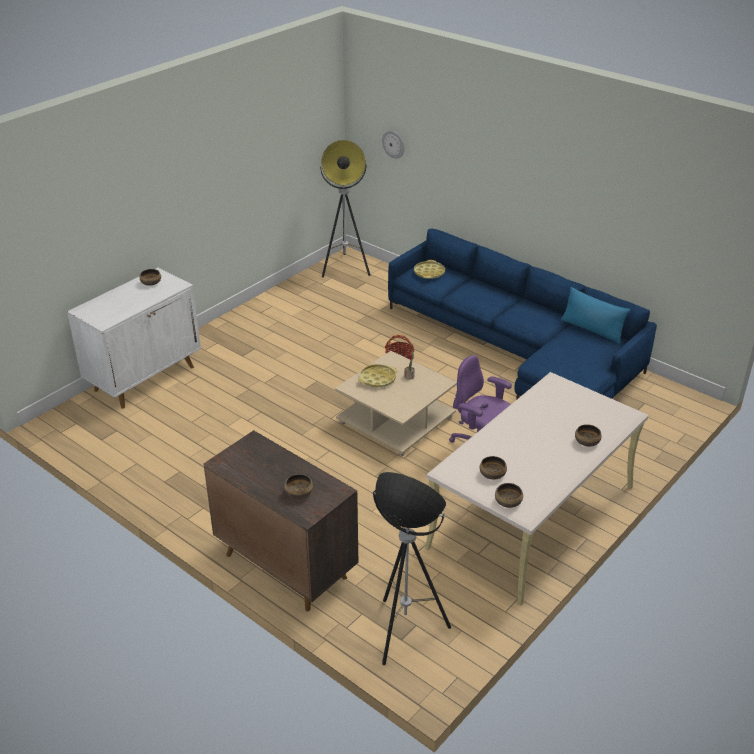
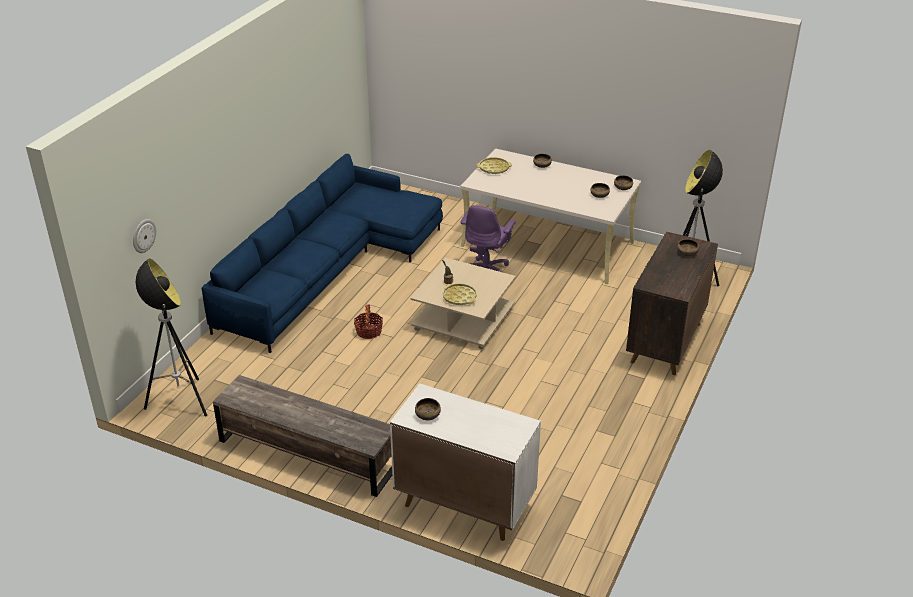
camera: 105 degrees left, 0 degrees up
yellow tray [414,260,445,279] -> yellow tray moved to [476,157,512,174]
blue pillow [561,287,630,344] -> none
none -> brown tv stand [213,375,392,497]

